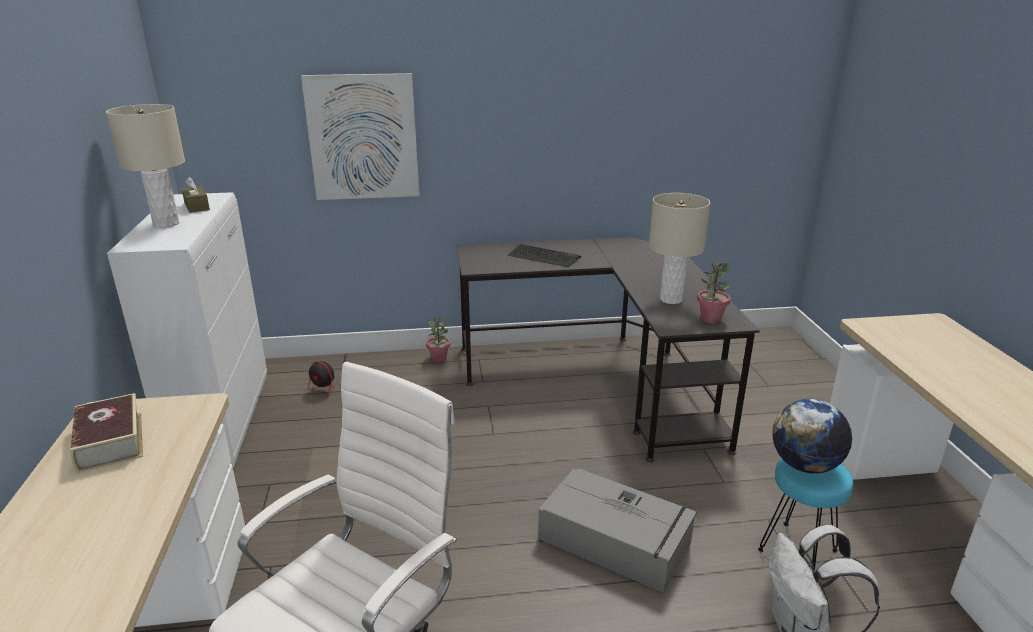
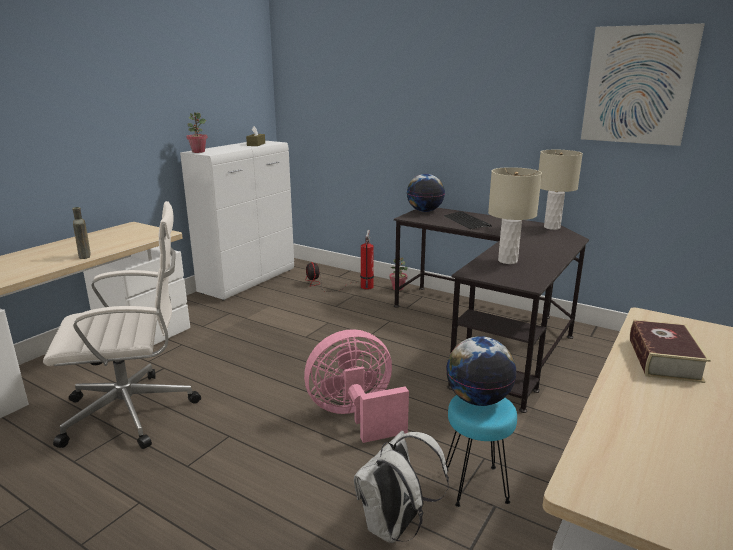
camera: 40 degrees right, 5 degrees down
book [70,393,143,473] -> book moved to [630,320,711,383]
beige table lamp [106,104,185,228] -> beige table lamp moved to [538,150,583,230]
picture [301,73,420,200] -> picture moved to [581,23,705,146]
grey storage box [538,468,697,593] -> pink fan [304,329,409,443]
potted plant [697,261,731,324] -> potted plant moved to [186,112,208,153]
none -> brown bottle [72,207,91,259]
none -> fire extinguisher [360,230,374,290]
none -> globe [407,174,445,212]

